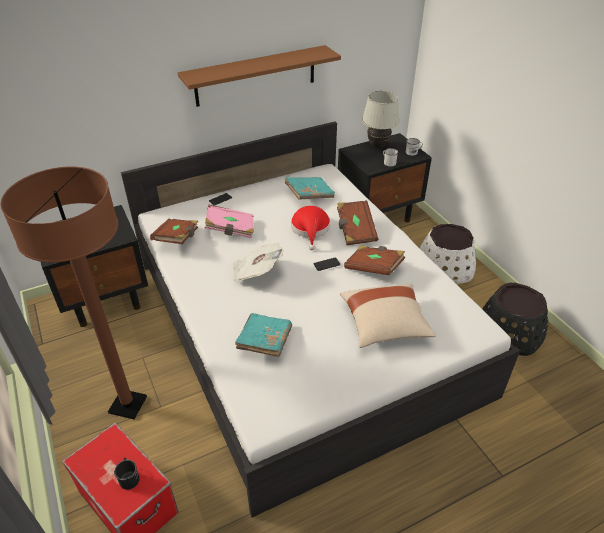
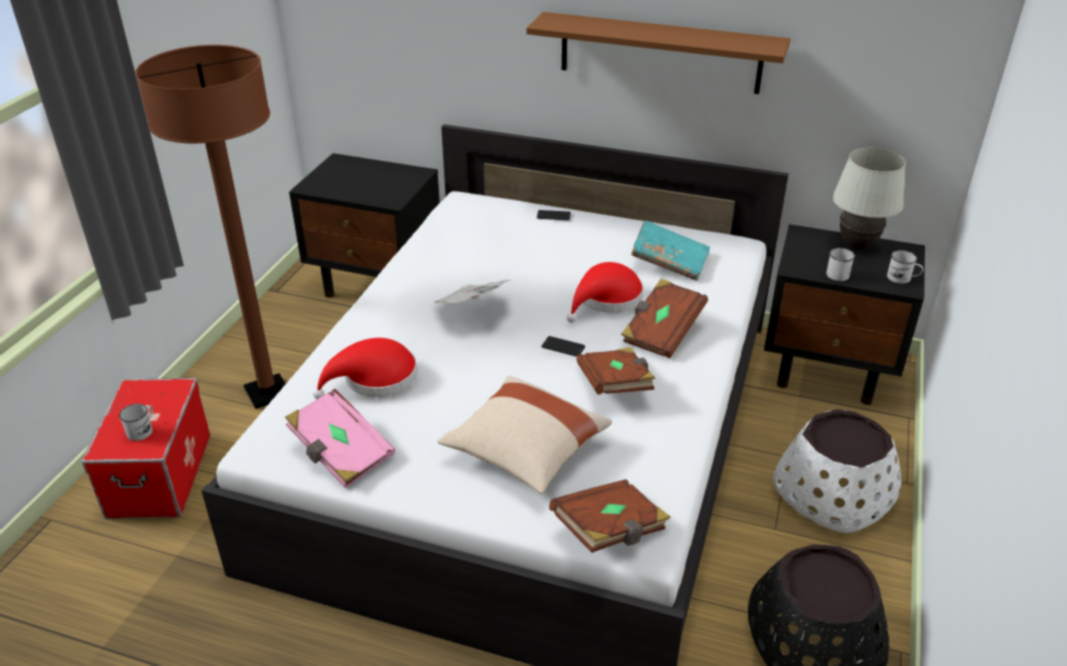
camera: 45 degrees right, 5 degrees down
black mug [114,458,140,490] -> white mug [119,404,153,441]
brown book [150,219,198,244] -> brown book moved to [549,479,671,553]
pink book [205,204,253,238] -> pink book moved to [285,389,395,488]
turquoise book [235,313,292,357] -> red hat [313,338,417,399]

